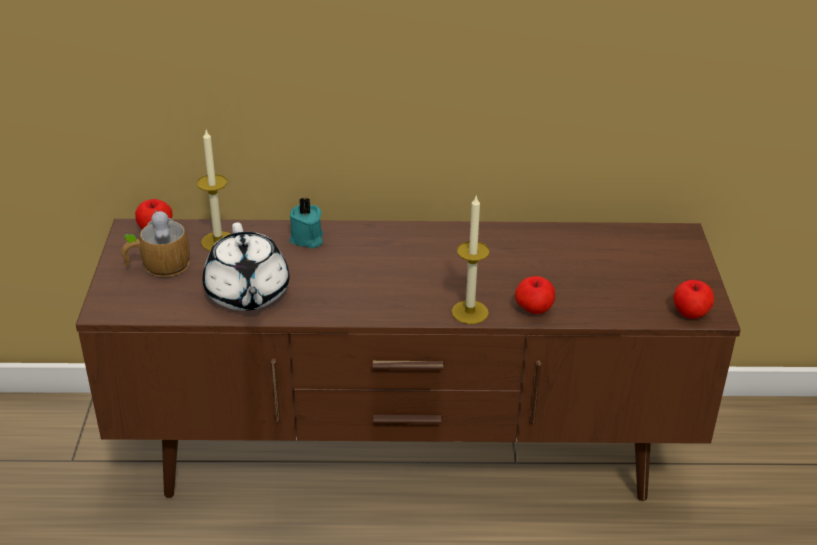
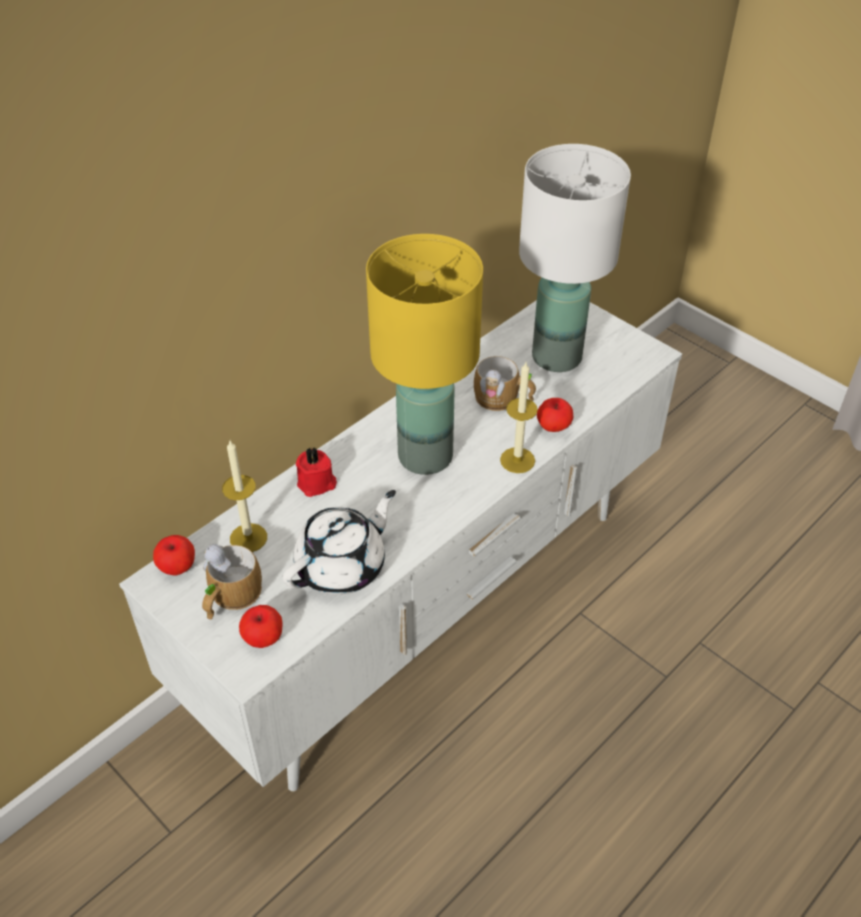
camera: 45 degrees left, 10 degrees up
brown tv stand [76,219,741,501] -> white tv stand [119,300,683,792]
white teapot [203,222,289,311] -> white teapot turned 75 degrees counterclockwise [283,490,396,595]
turquoise candle [289,197,323,248] -> red candle [296,447,337,497]
apple [673,280,715,319] -> apple moved to [239,605,283,648]
none -> yellow table lamp [366,234,483,475]
none -> mug [474,356,536,411]
none -> white table lamp [519,144,631,372]

